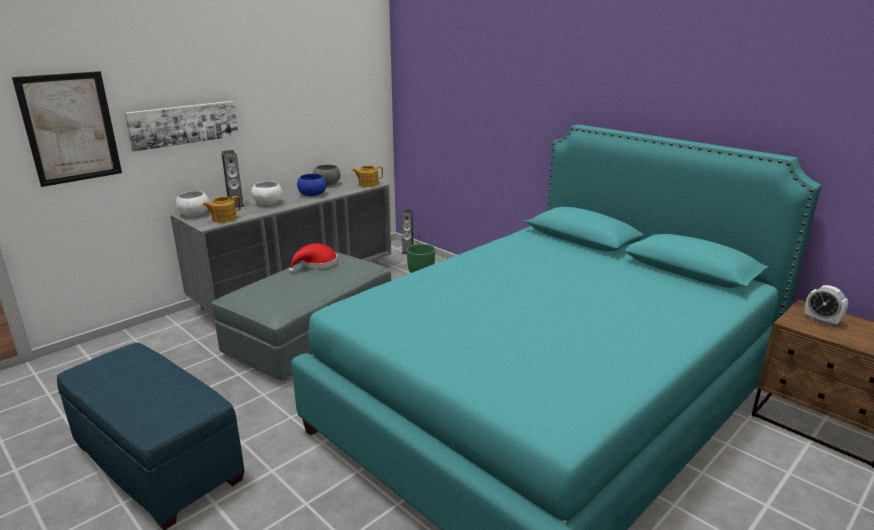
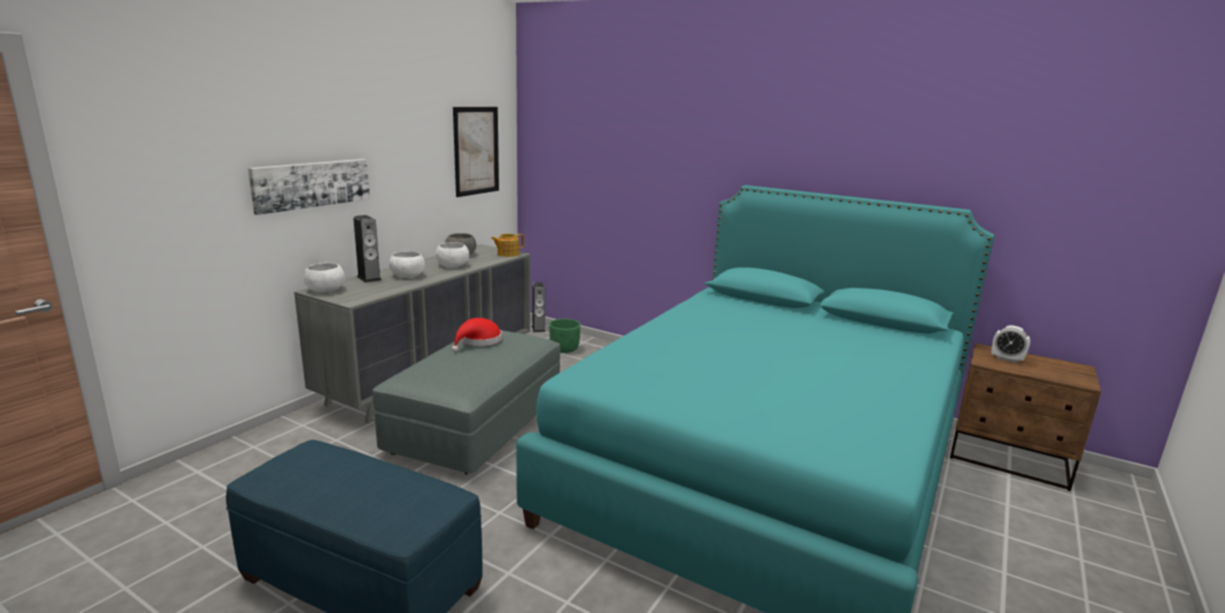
camera: 15 degrees left, 5 degrees down
picture [12,71,122,187] -> picture moved to [453,107,499,197]
teapot [203,196,241,223] -> none
blue bowl [297,174,327,196] -> white bowl [436,242,469,267]

